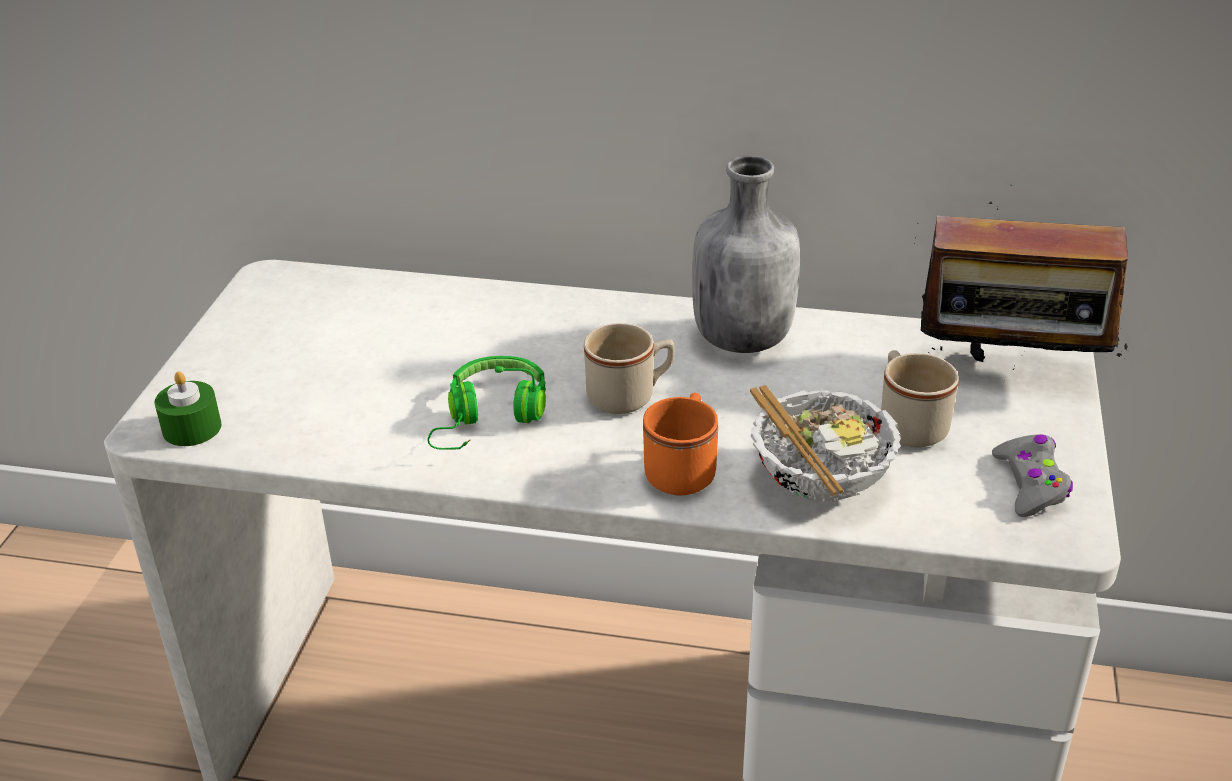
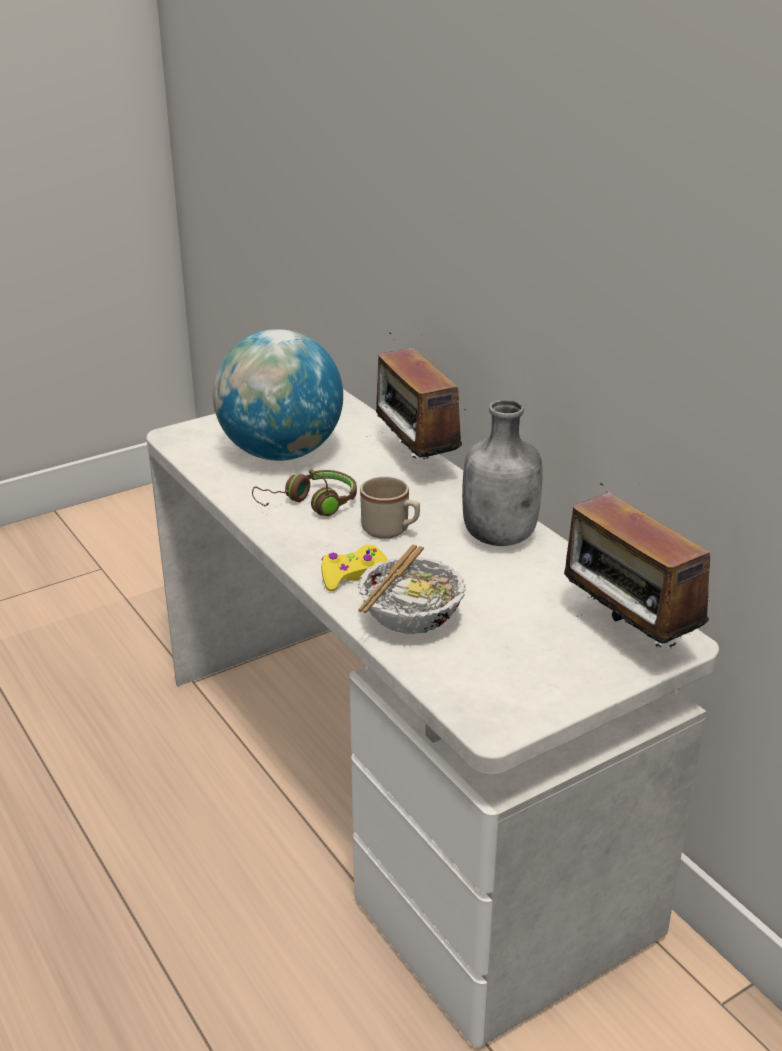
camera: 45 degrees right, 5 degrees down
green candle [155,371,222,446] -> none
green headphones [427,356,546,450] -> brown headphones [252,469,357,516]
orange mug [643,393,718,496] -> yellow game controller [321,545,388,591]
beige mug [881,350,959,447] -> none
grey game controller [992,434,1073,517] -> none
none -> globe [213,329,343,461]
none -> radio [370,333,466,459]

